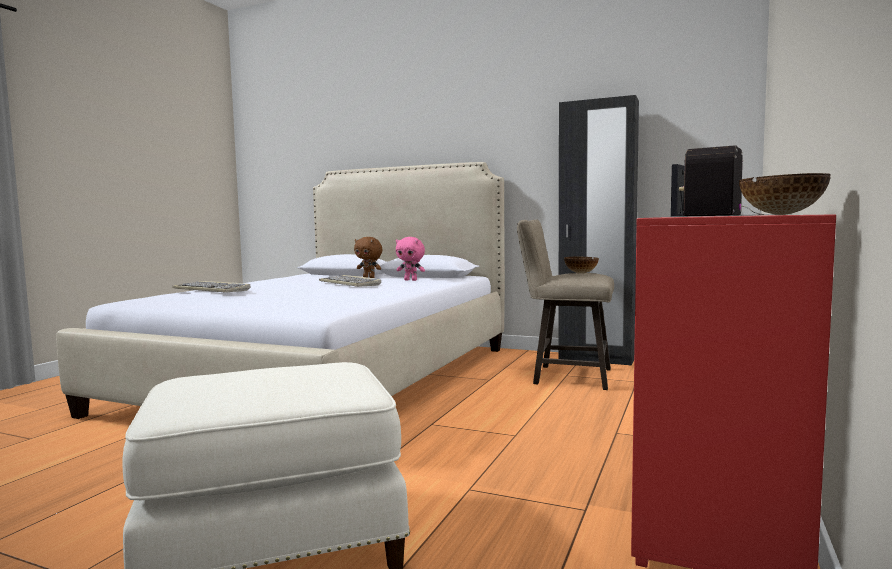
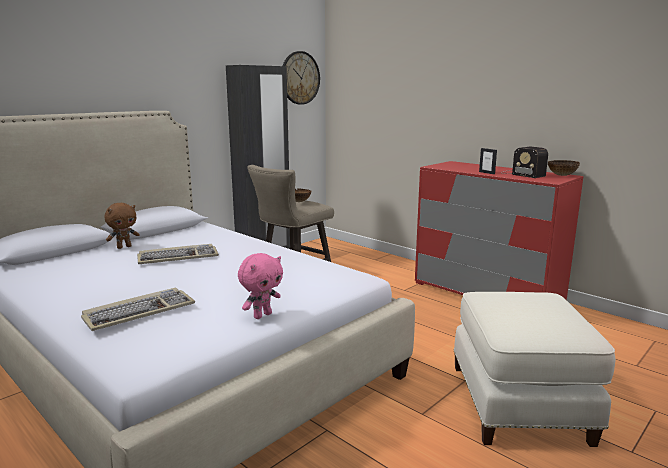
camera: 70 degrees left, 10 degrees up
pink plush toy [396,237,425,281] -> pink plush toy moved to [238,253,283,319]
none -> wall clock [283,51,320,105]

